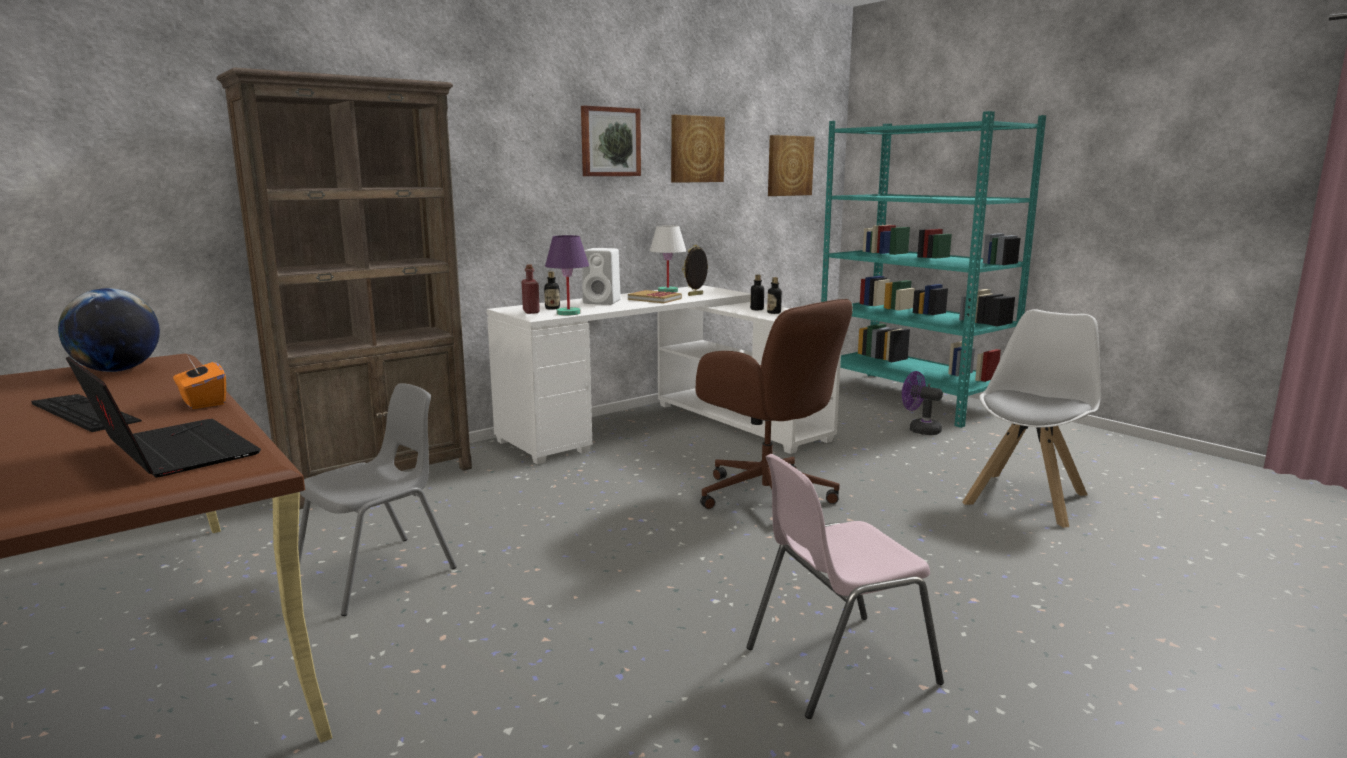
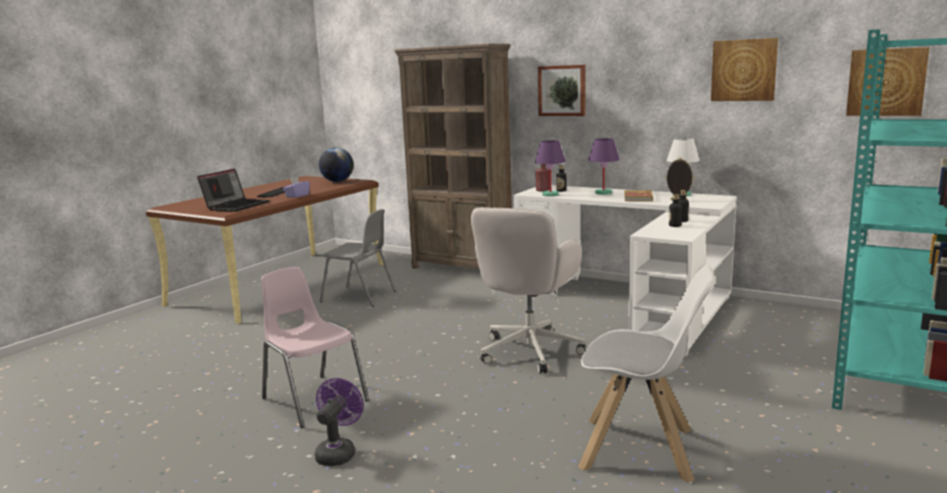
camera: 70 degrees right, 0 degrees up
orange tissue box [173,356,226,409] -> purple tissue box [283,176,310,198]
picture [581,106,641,176] -> picture moved to [538,65,586,116]
white speaker [582,248,621,305] -> purple table lamp [589,138,620,195]
brown office chair [696,299,853,509] -> white office chair [471,207,586,374]
purple fan [902,371,943,435] -> purple fan moved to [315,378,364,466]

